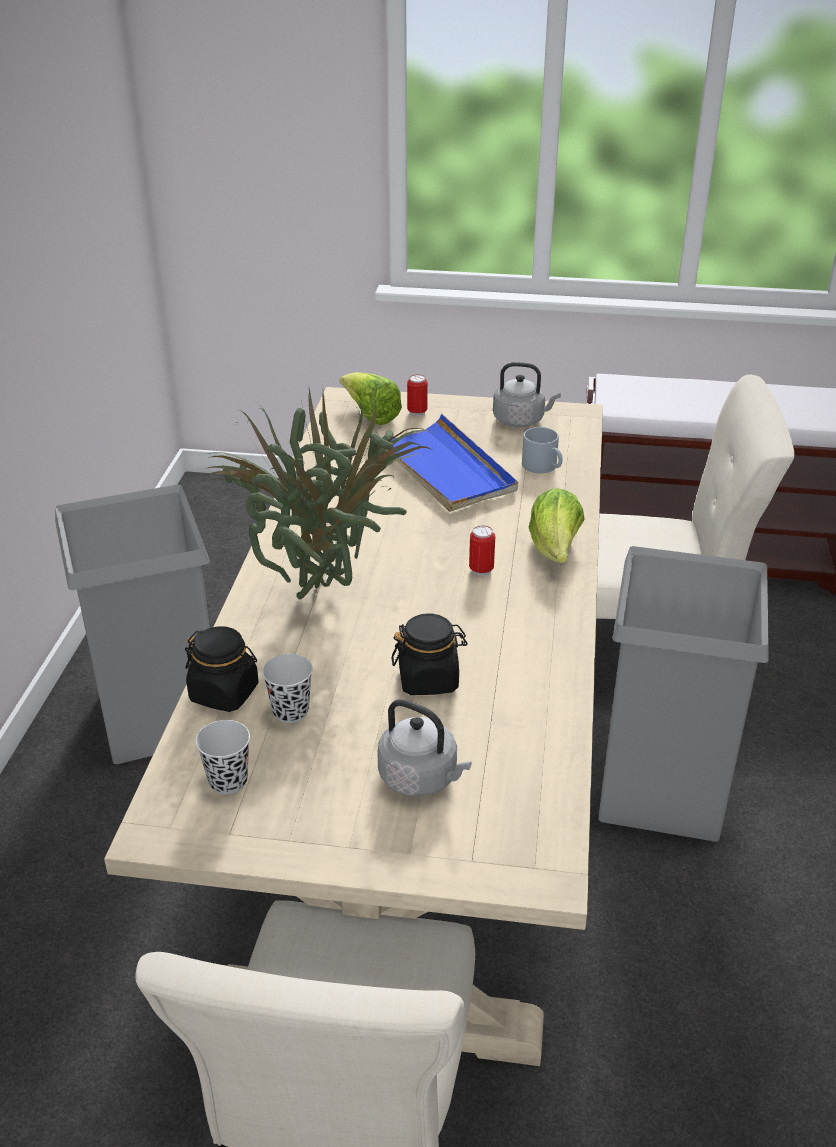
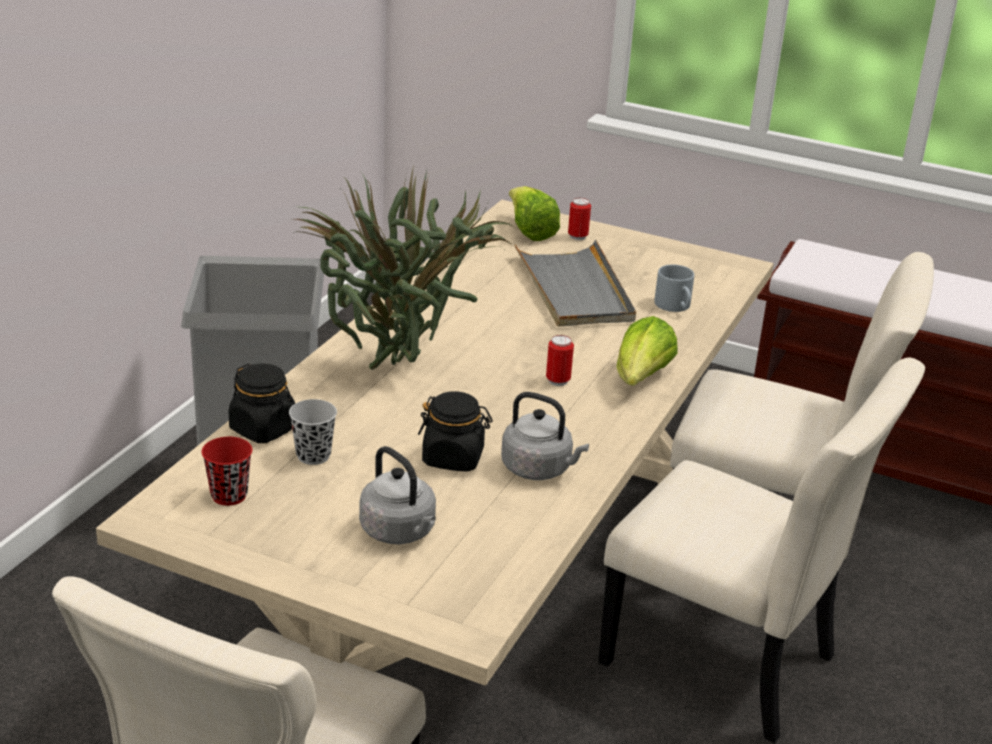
camera: 15 degrees right, 5 degrees down
black cup [195,720,250,795] -> red cup [201,437,252,506]
blue tray [386,414,518,512] -> grey tray [514,240,636,327]
grey kettle [493,362,561,427] -> grey kettle moved to [501,392,589,480]
grey trash can [598,546,769,842] -> beige chair [598,358,925,743]

